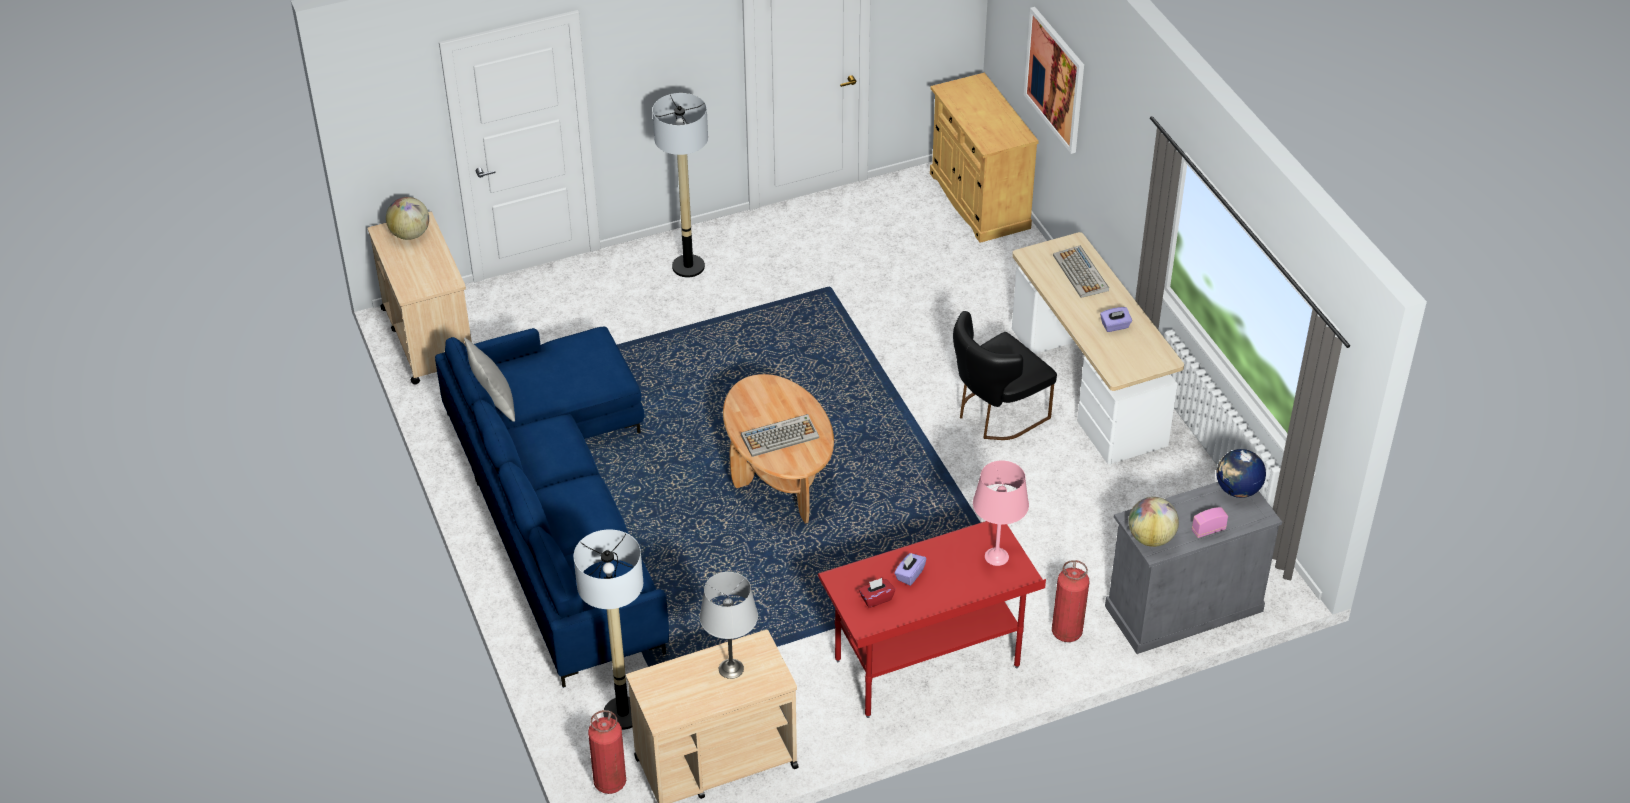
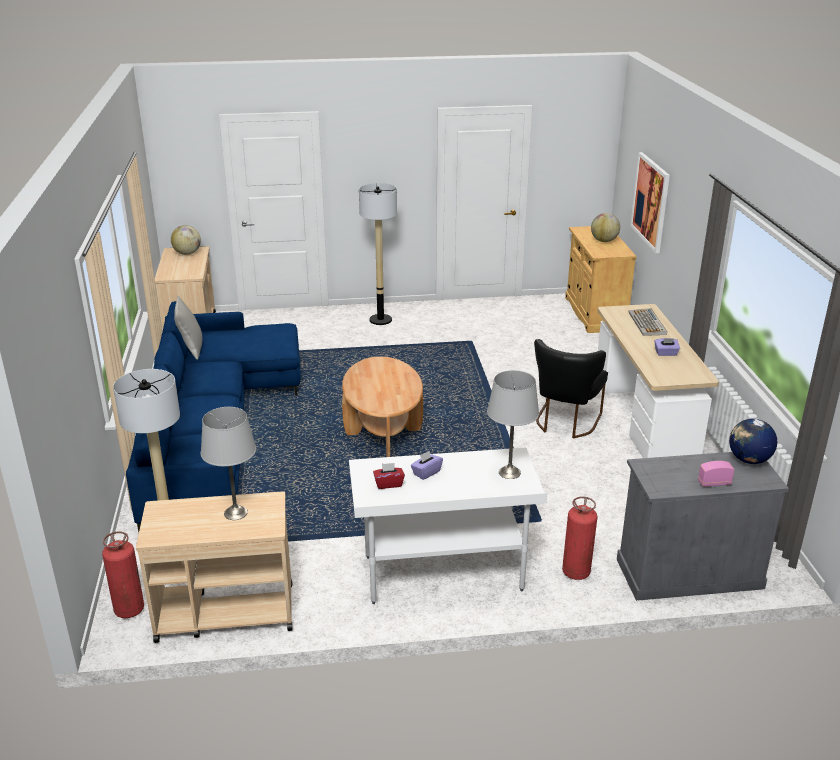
camera: 15 degrees right, 15 degrees down
keyboard [741,414,819,457] -> none
red desk [818,521,1046,718] -> white desk [349,447,547,604]
black chair [953,311,1057,440] -> black chair turned 45 degrees counterclockwise [534,339,608,439]
pink table lamp [973,460,1029,566] -> grey table lamp [487,370,539,479]
globe [1128,497,1179,547] -> globe moved to [591,213,620,242]

